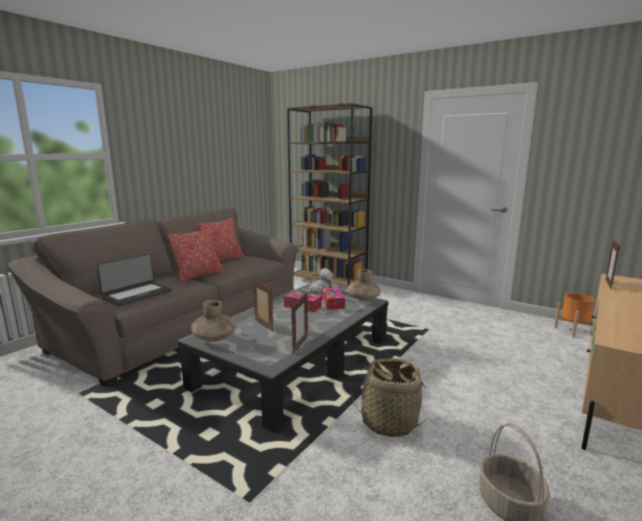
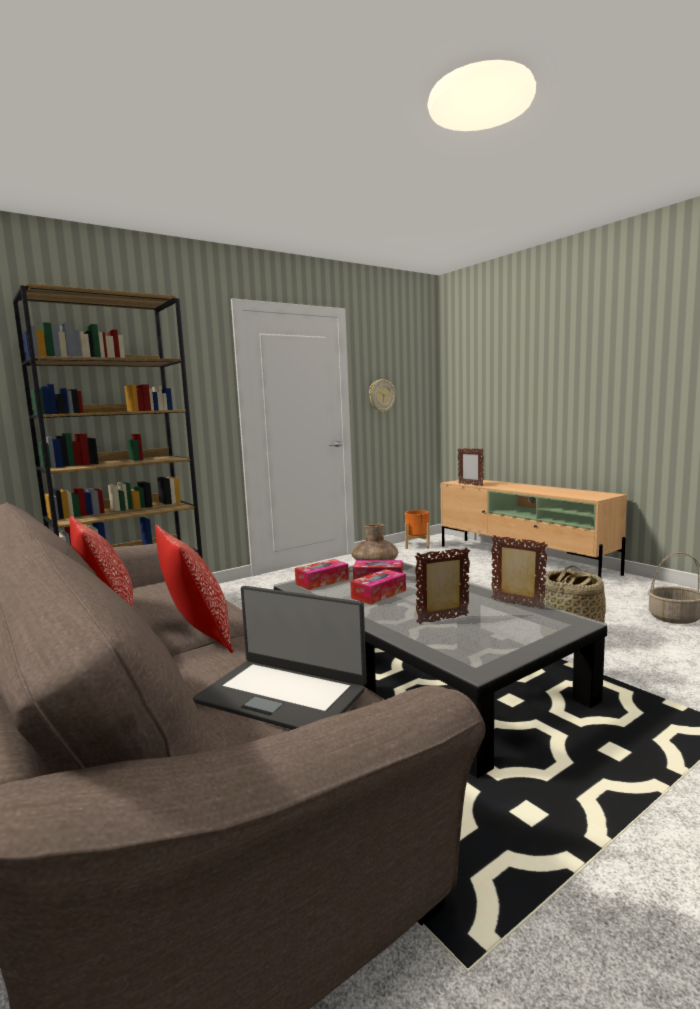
camera: 70 degrees left, 5 degrees down
laptop [97,253,172,306] -> laptop turned 150 degrees clockwise [193,586,367,730]
brown vase [191,300,236,342] -> none
plush toy [301,268,334,294] -> tissue box [295,559,349,590]
none -> wall clock [369,379,395,413]

